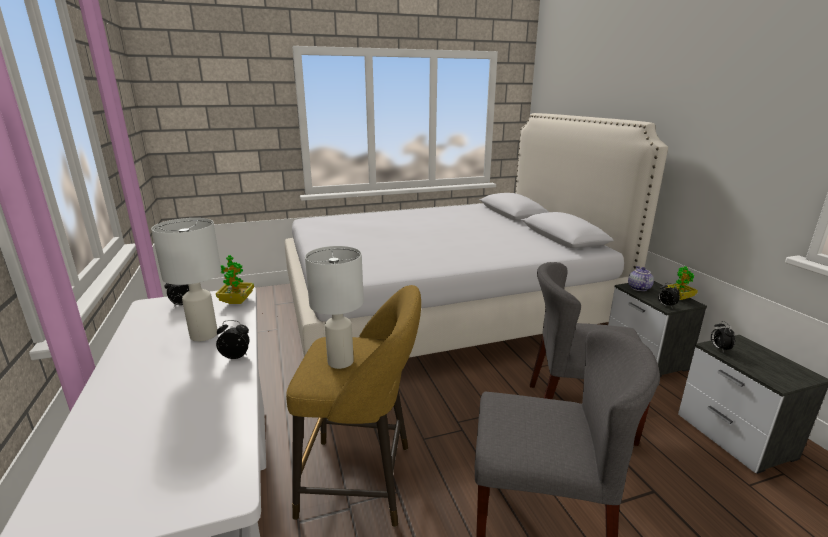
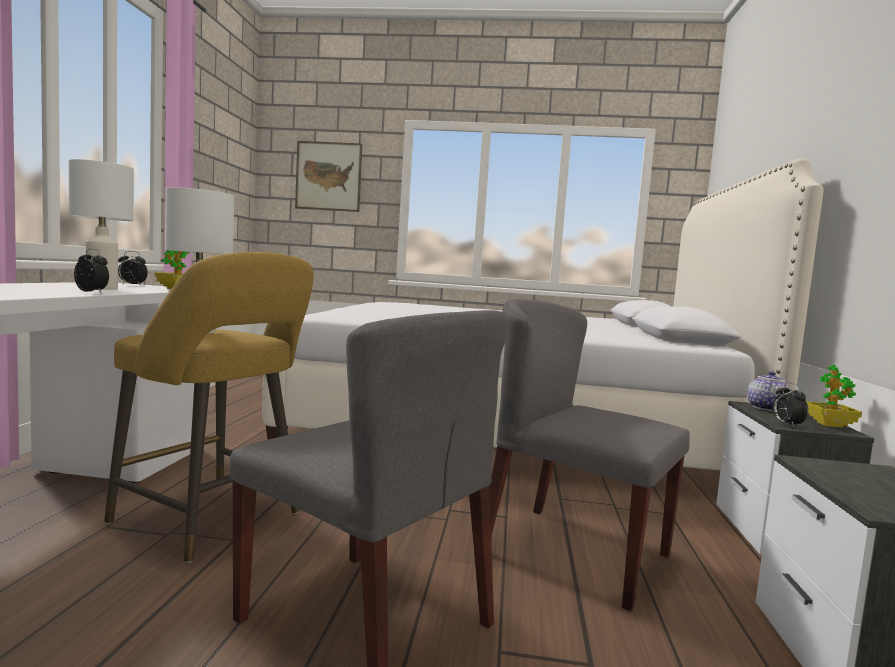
camera: 25 degrees right, 15 degrees down
alarm clock [711,321,735,353] -> none
none -> picture [295,141,362,212]

